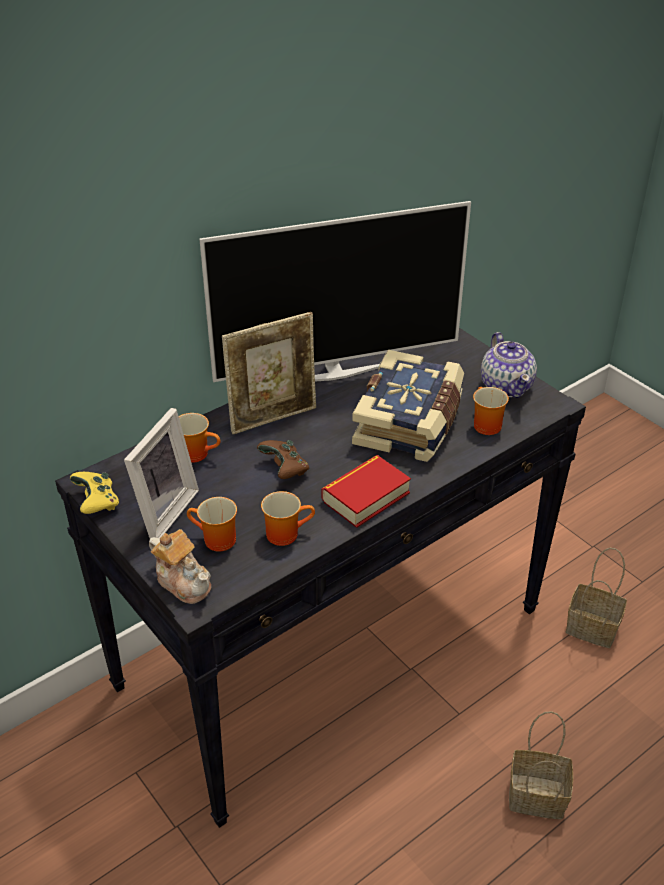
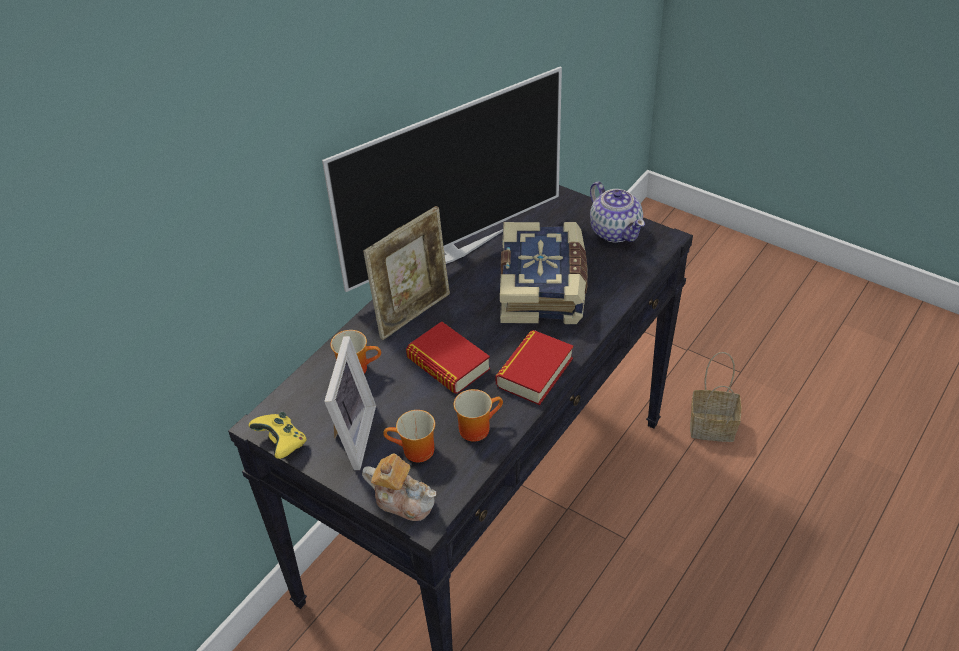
camera: 15 degrees left, 5 degrees up
brown game controller [257,440,309,479] -> book [406,321,490,394]
mug [473,387,509,435] -> none
basket [509,711,573,819] -> none

